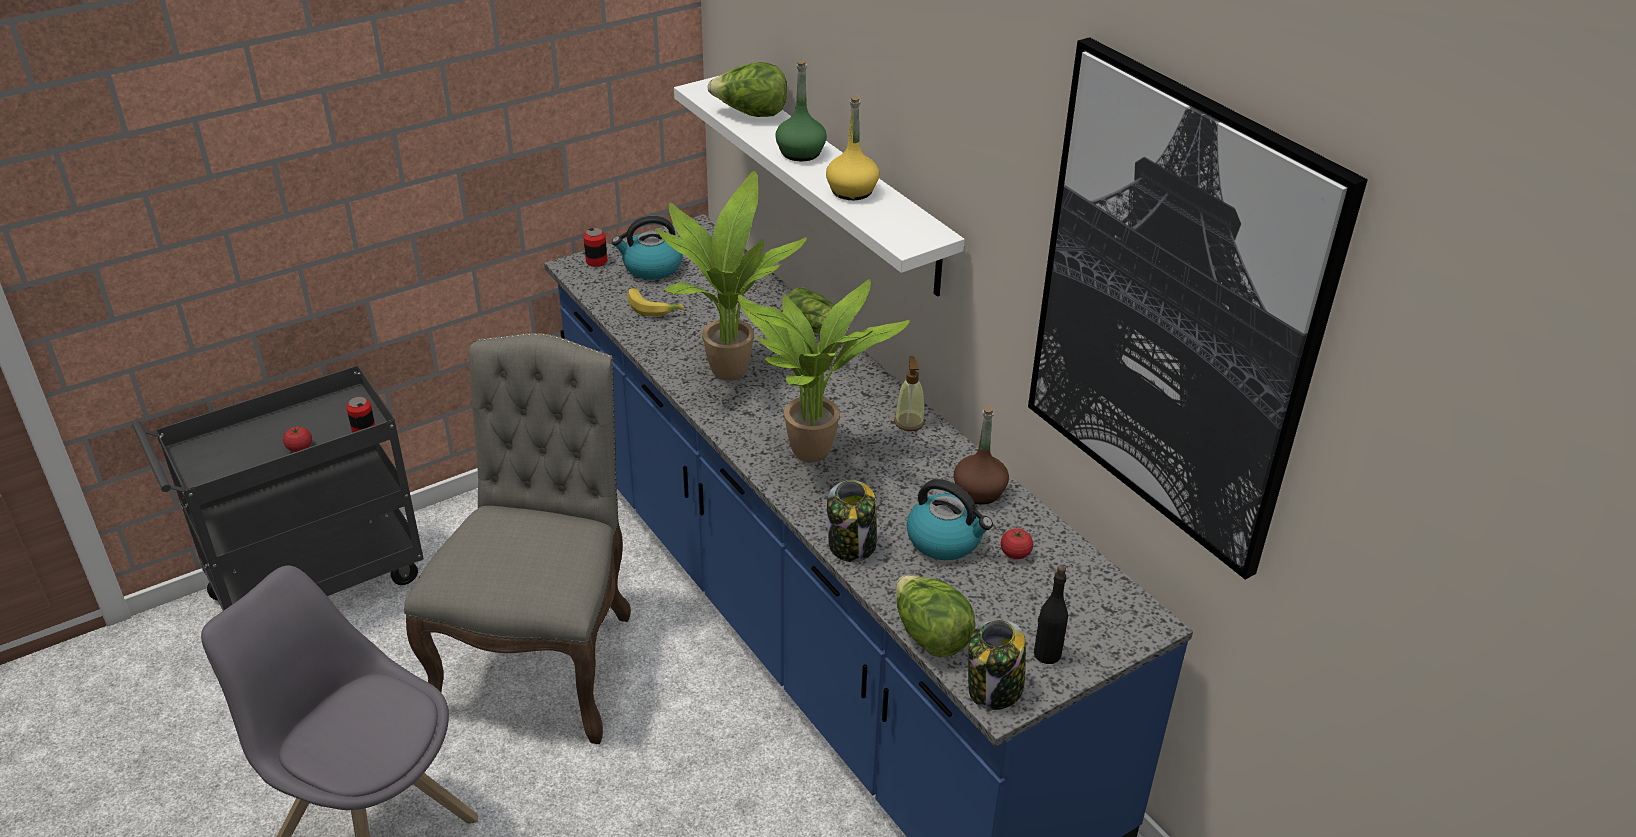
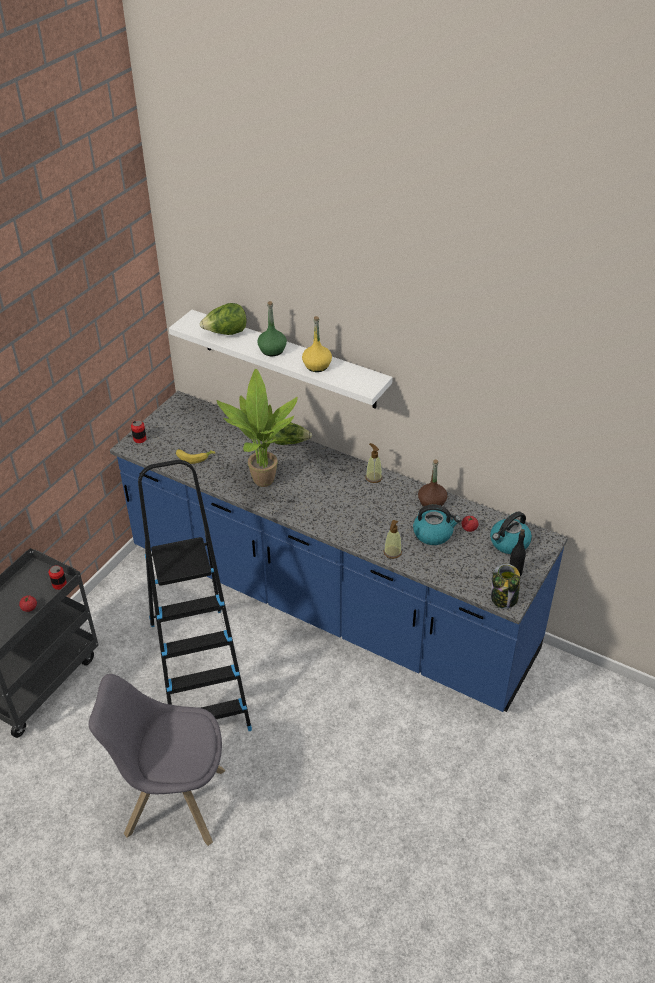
camera: 25 degrees left, 5 degrees up
grey chair [404,333,631,744] -> black step ladder [138,460,252,731]
kettle [612,216,683,280] -> kettle moved to [490,511,532,554]
potted plant [738,279,910,463] -> none
jar [827,480,877,562] -> soap dispenser [384,520,402,559]
lettuce [896,575,975,657] -> none
picture [1028,37,1368,580] -> none

